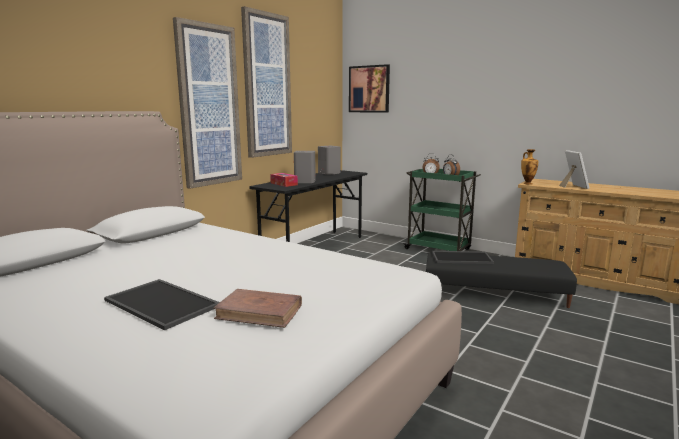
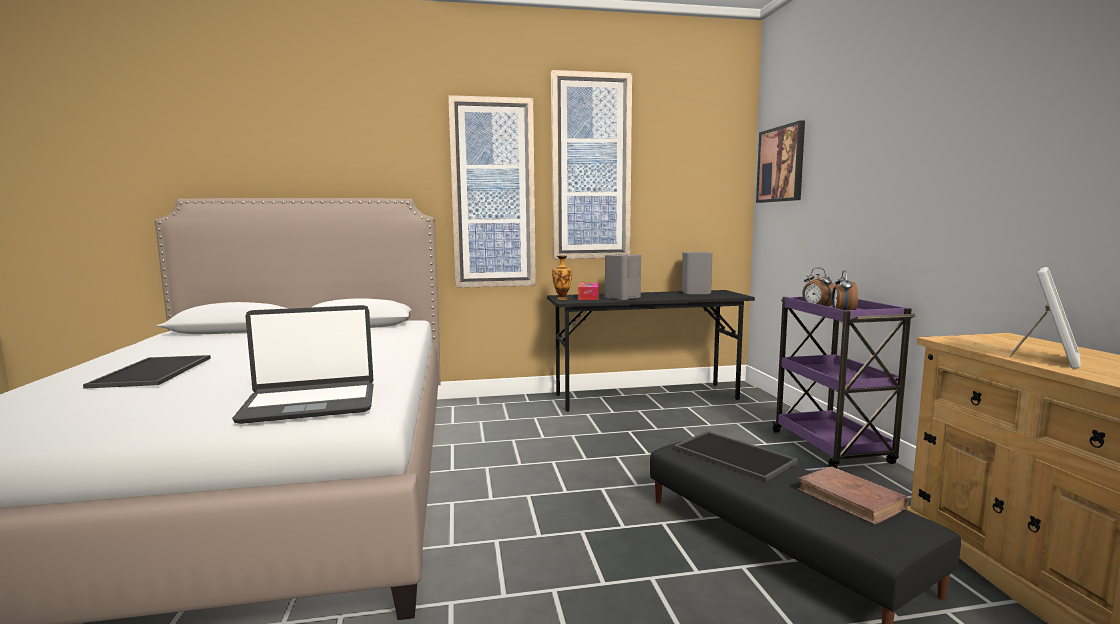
camera: 45 degrees right, 5 degrees down
brown book [213,289,302,328] -> brown book moved to [797,466,908,525]
green cart [403,169,481,251] -> purple cart [772,297,915,468]
vase [521,149,538,185] -> vase moved to [552,255,572,300]
none -> laptop [232,305,374,424]

